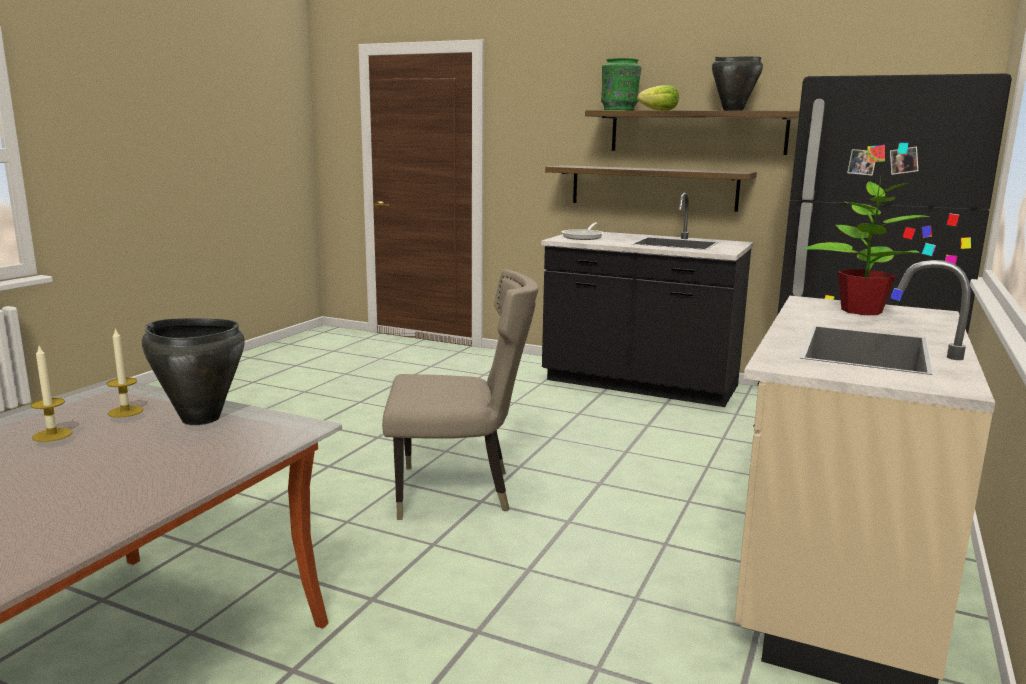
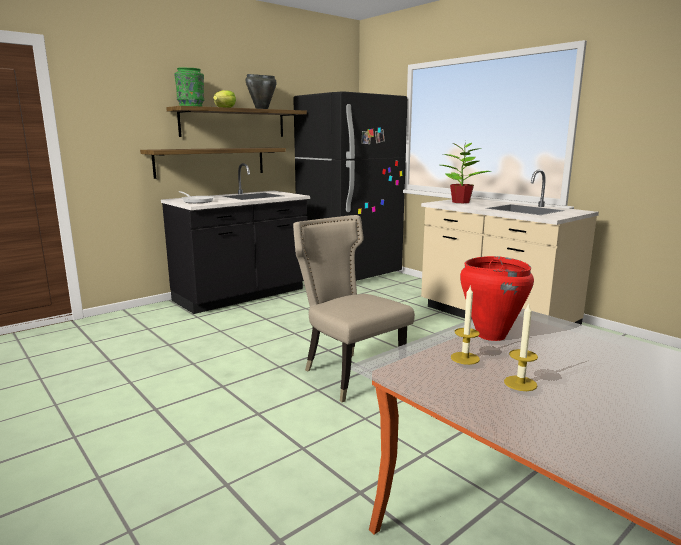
camera: 65 degrees left, 0 degrees up
black cooking pot [142,318,245,425] -> red cooking pot [460,256,534,341]
beige chair [382,269,539,520] -> beige chair turned 60 degrees counterclockwise [293,215,415,402]

